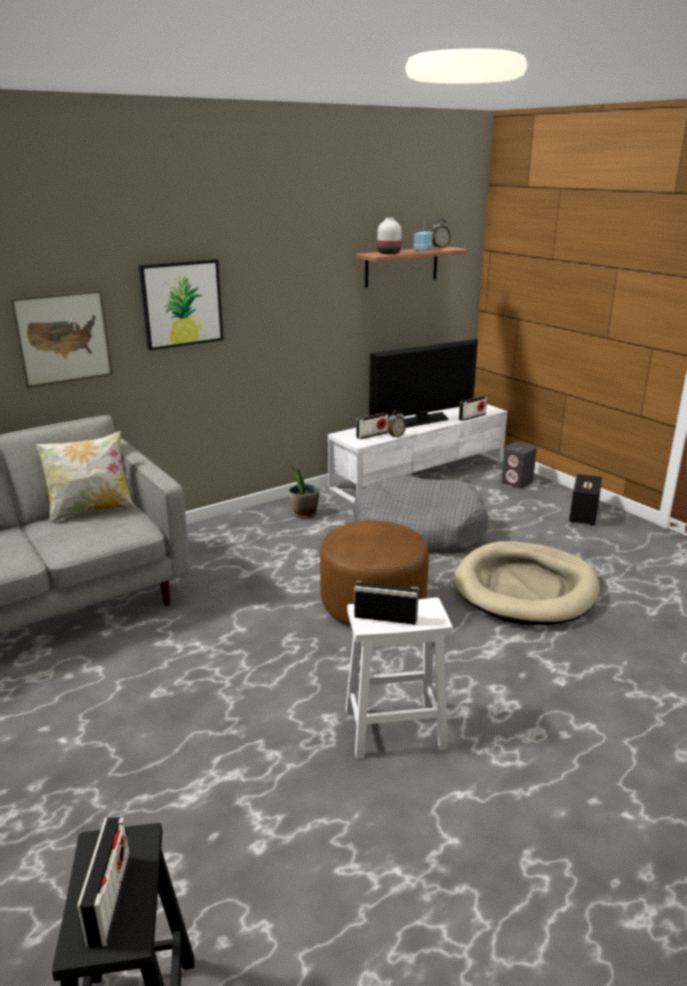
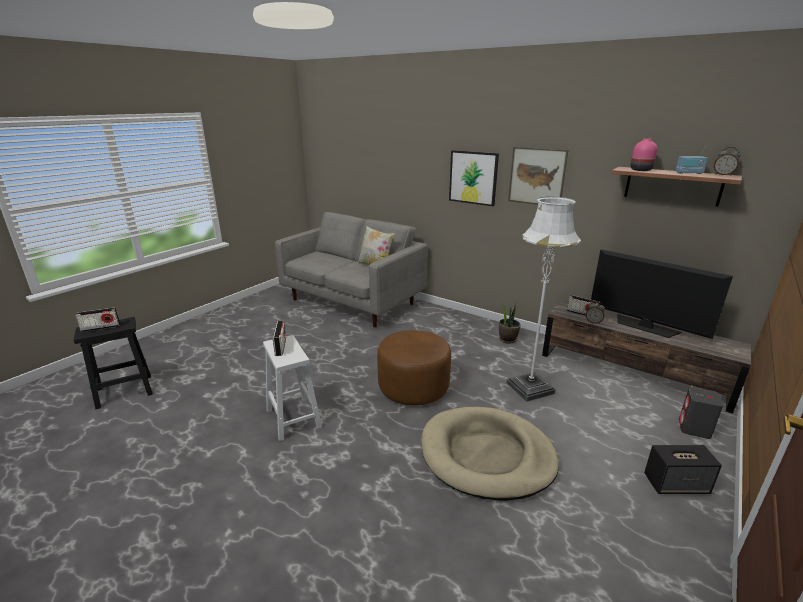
camera: 70 degrees right, 0 degrees up
picture [10,290,113,388] -> picture moved to [508,147,568,205]
white tv stand [328,404,507,503] -> brown tv stand [542,300,751,414]
grey dog bed [353,475,488,554] -> white floor lamp [506,196,581,402]
white vase [377,218,402,254] -> pink vase [631,138,658,171]
radio [459,396,487,421] -> none

